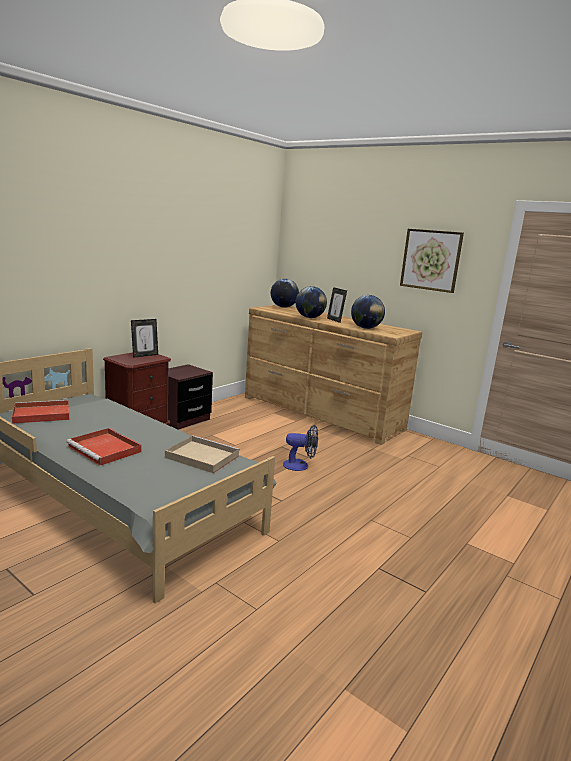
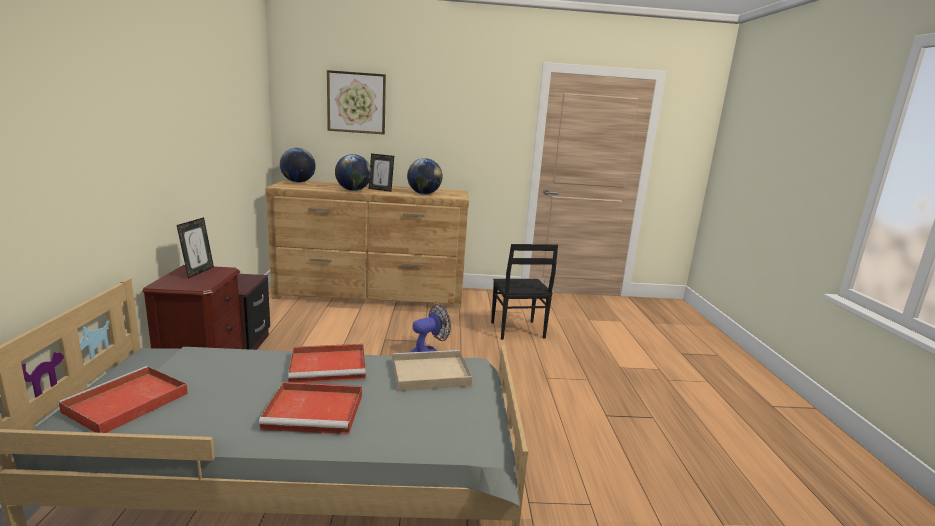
camera: 40 degrees left, 0 degrees up
picture [400,229,464,293] -> picture moved to [327,70,386,134]
none -> red tray [288,344,366,383]
none -> black chair [491,244,558,340]

